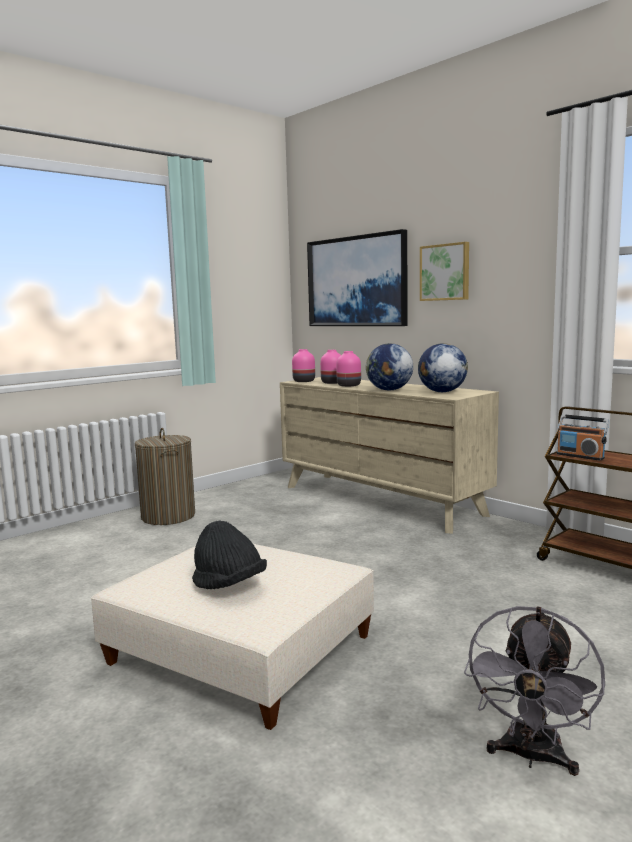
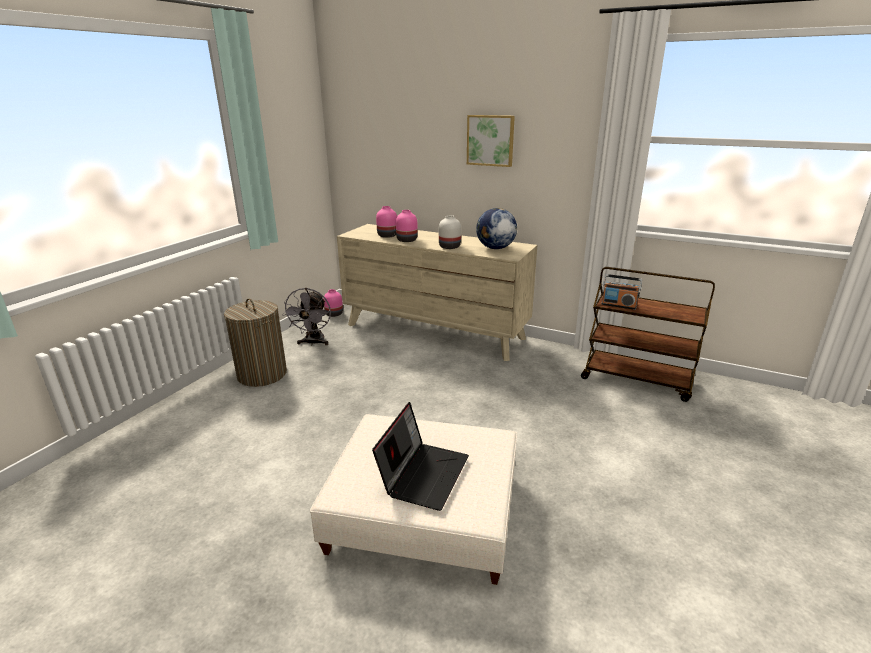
camera: 20 degrees left, 15 degrees up
black hat [192,520,267,589] -> laptop [372,402,469,511]
pink vase [292,349,315,382] -> pink vase moved to [323,289,343,317]
picture [307,229,408,326] -> none
globe [366,343,413,391] -> white vase [439,215,461,249]
grey fan [464,606,605,776] -> grey fan moved to [282,288,331,346]

